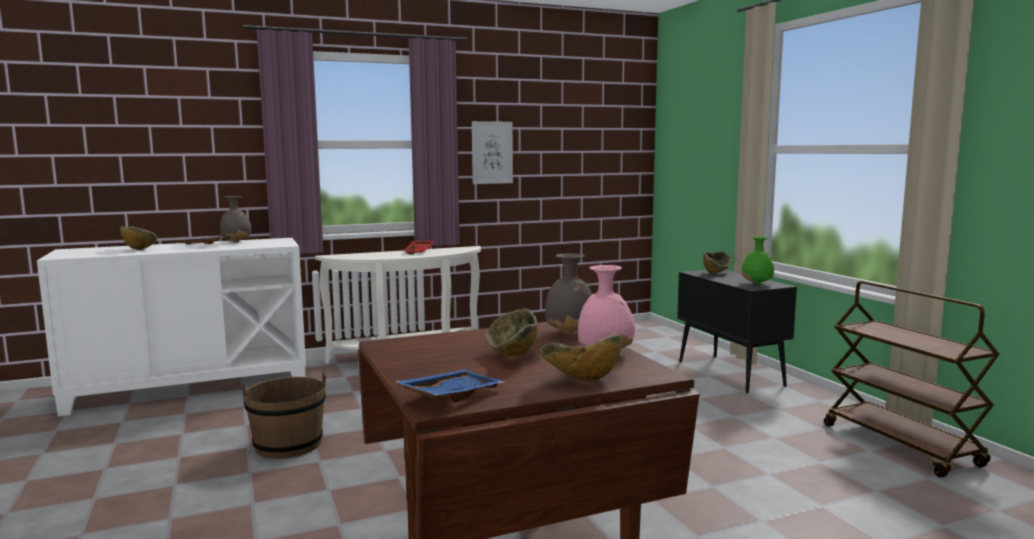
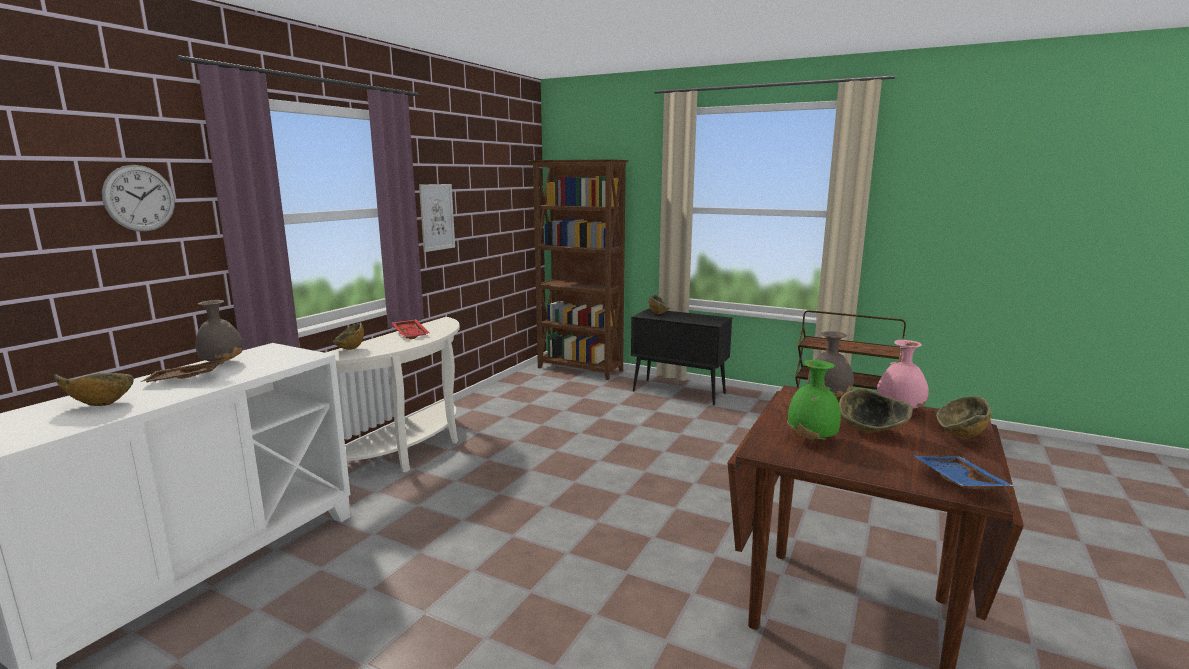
camera: 40 degrees left, 5 degrees up
brown bucket [241,372,326,459] -> none
green vase [741,236,774,284] -> green vase moved to [787,360,841,440]
none -> wall clock [102,165,175,232]
none -> bowl [333,323,364,350]
none -> brown bookcase [529,159,629,380]

